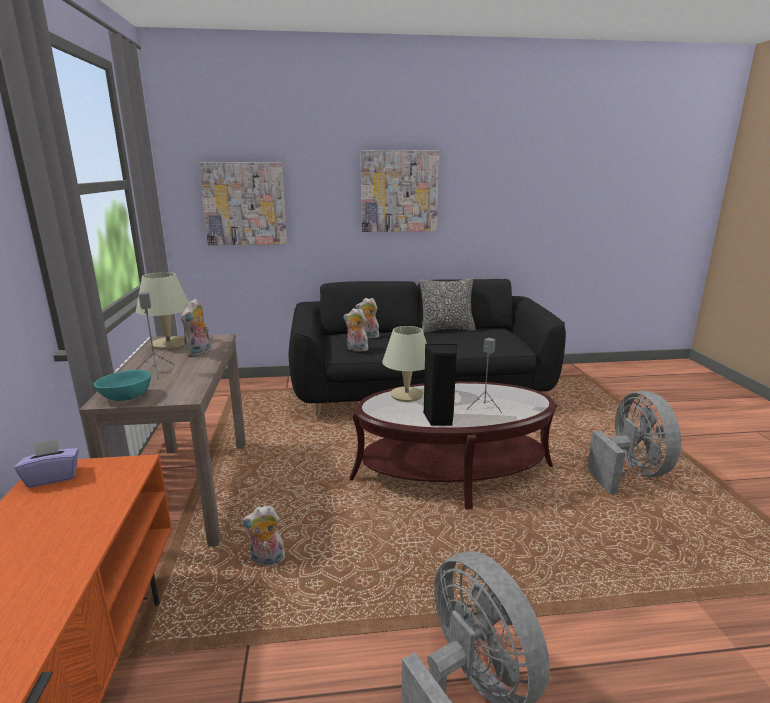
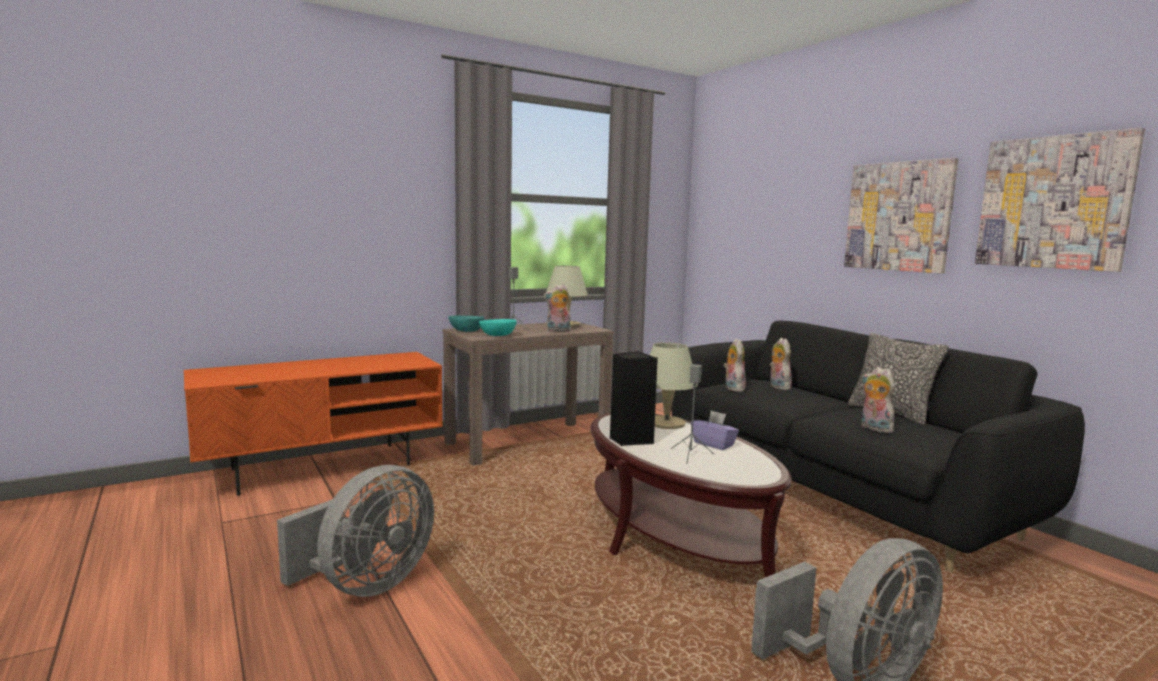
camera: 65 degrees right, 10 degrees down
purple tissue box [15,439,79,488] -> purple tissue box moved to [691,410,739,450]
picture [199,162,287,245] -> picture moved to [975,128,1145,272]
plush toy [241,505,285,566] -> plush toy moved to [861,367,895,433]
none -> turquoise bowl [479,319,517,336]

